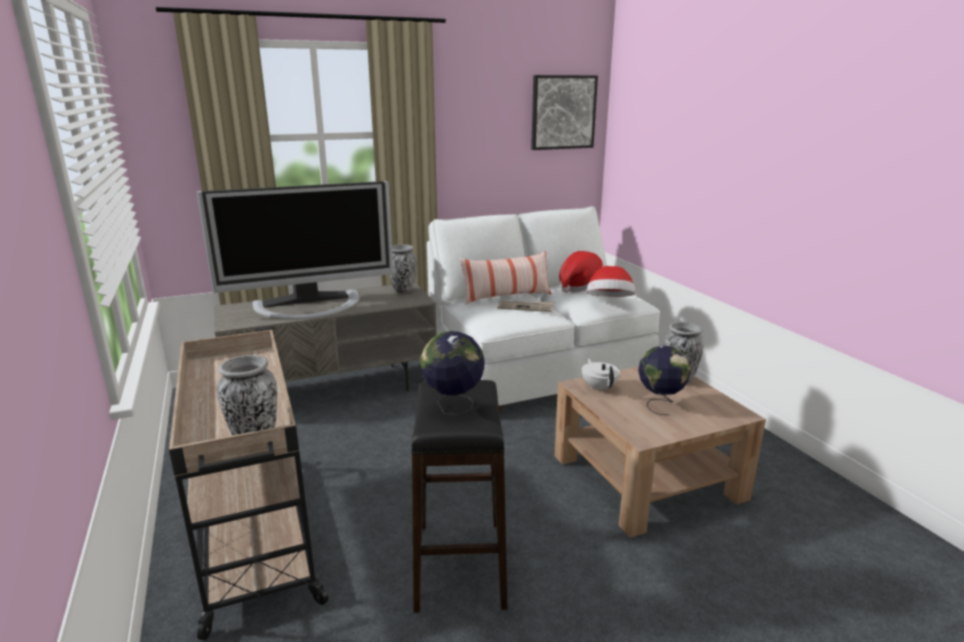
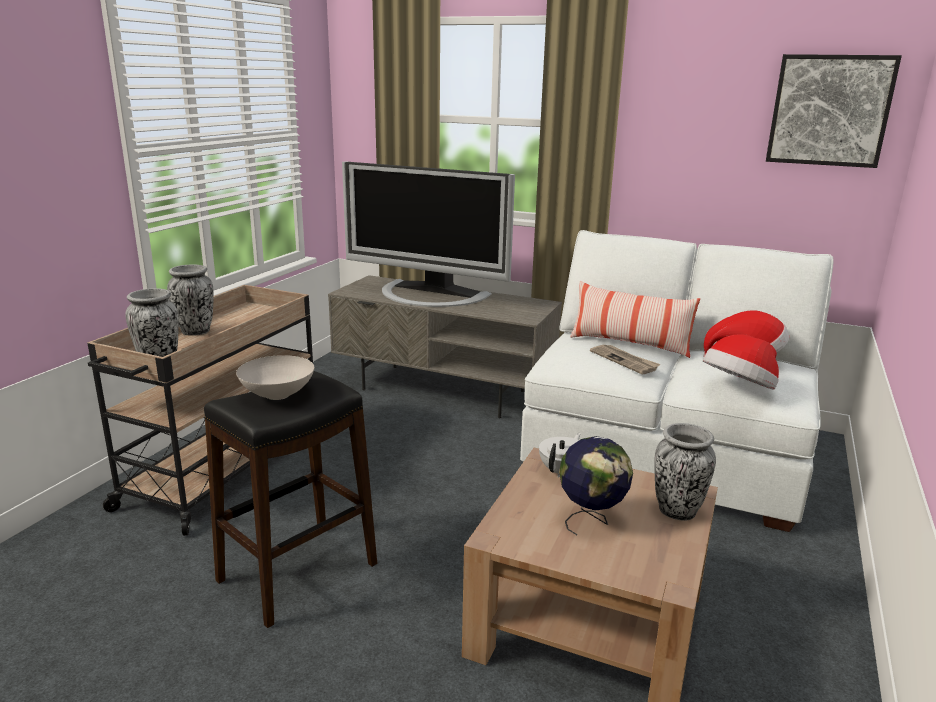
camera: 45 degrees right, 0 degrees up
vase [389,244,417,293] -> vase moved to [167,265,214,336]
globe [420,331,484,415] -> white bowl [236,355,314,400]

